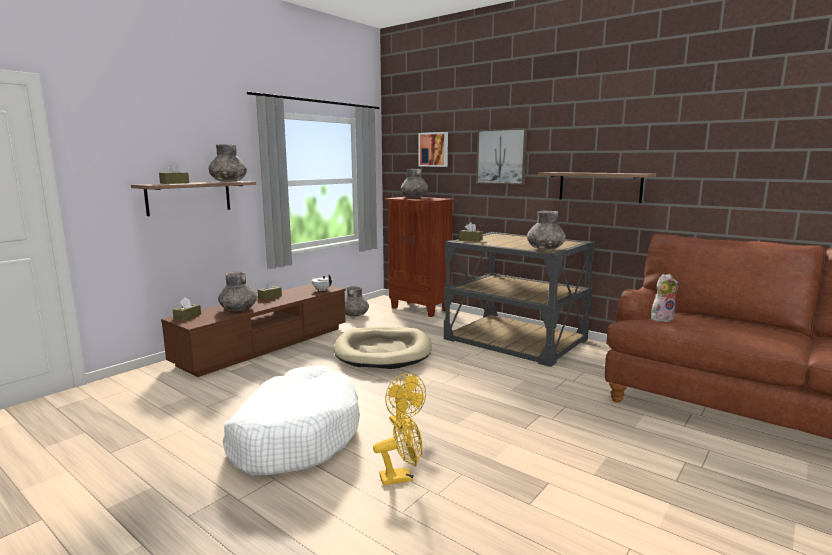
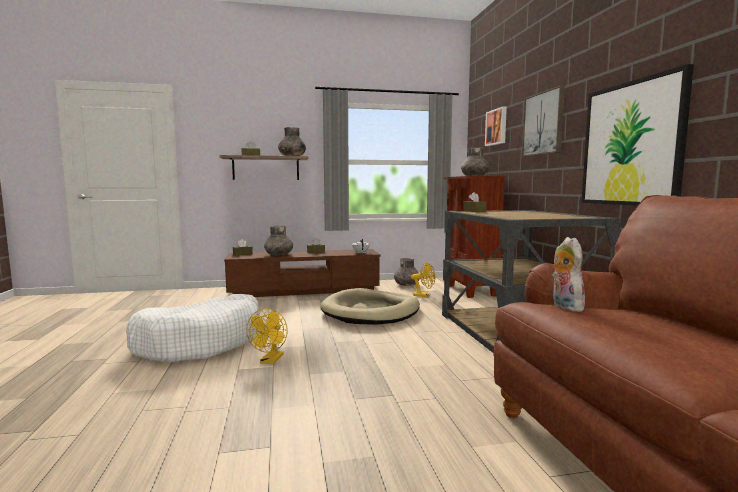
camera: 40 degrees right, 5 degrees down
yellow fan [373,412,423,485] -> yellow fan moved to [411,262,435,297]
grey vase [527,211,566,250] -> none
shelf [538,172,656,203] -> picture [581,64,694,206]
plush toy [651,274,679,322] -> plush toy turned 120 degrees counterclockwise [552,237,585,312]

